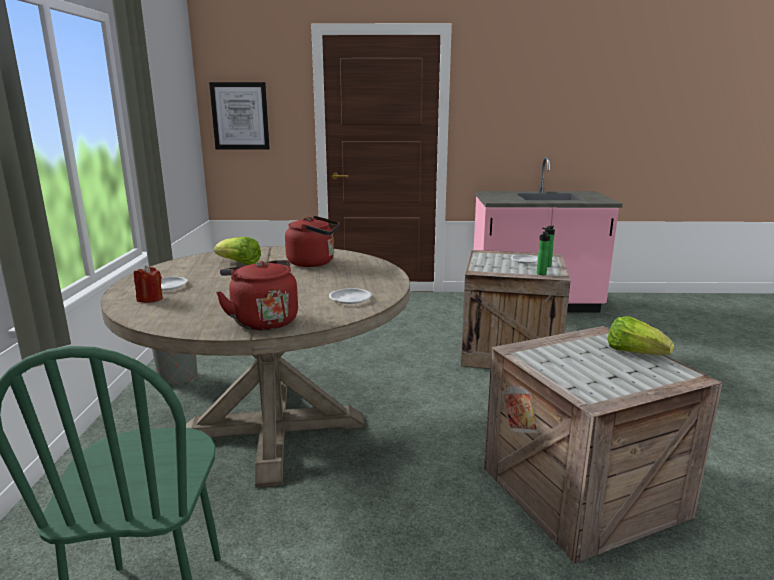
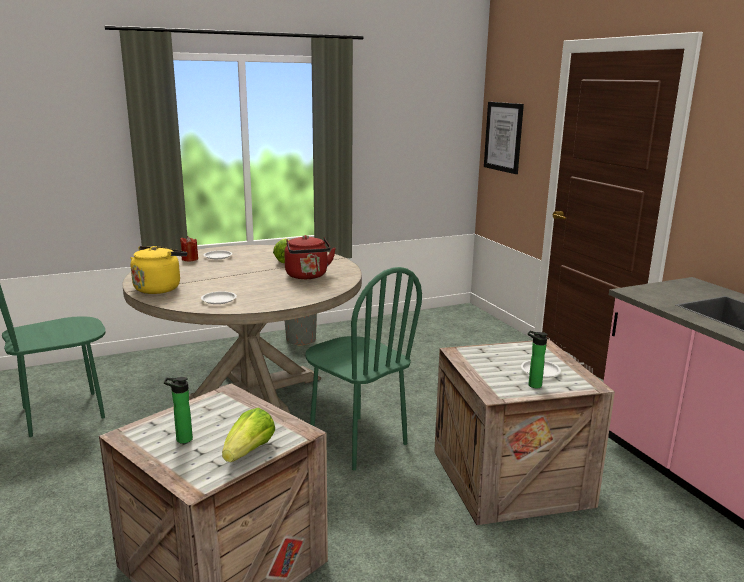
camera: 65 degrees right, 0 degrees up
red kettle [216,260,298,330] -> yellow kettle [131,246,187,294]
bottle [536,232,550,275] -> bottle moved to [164,377,193,444]
none -> green chair [305,267,422,470]

